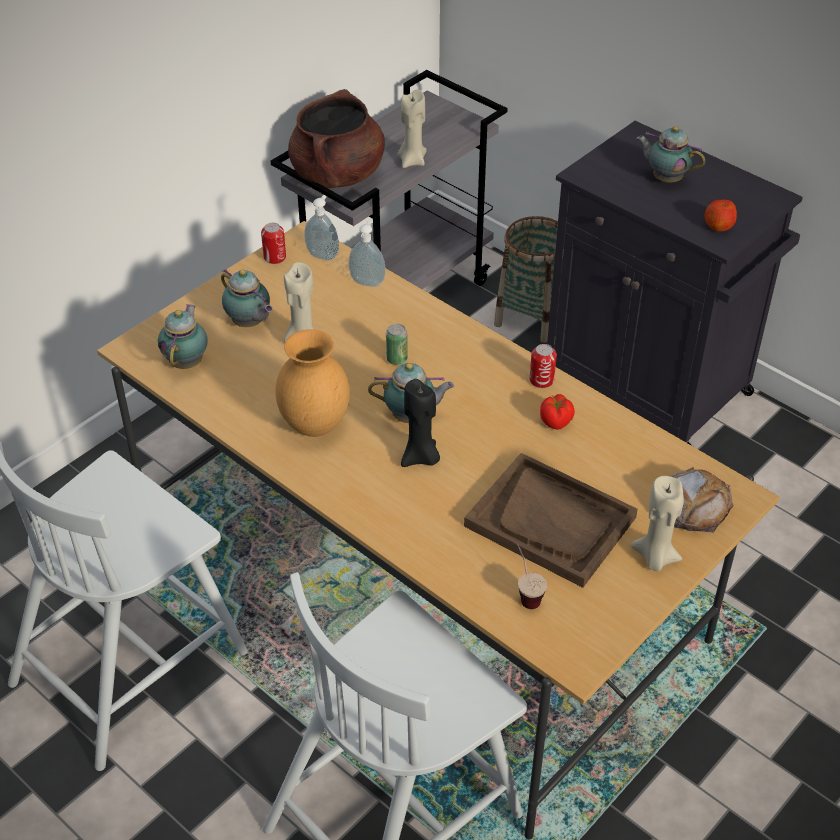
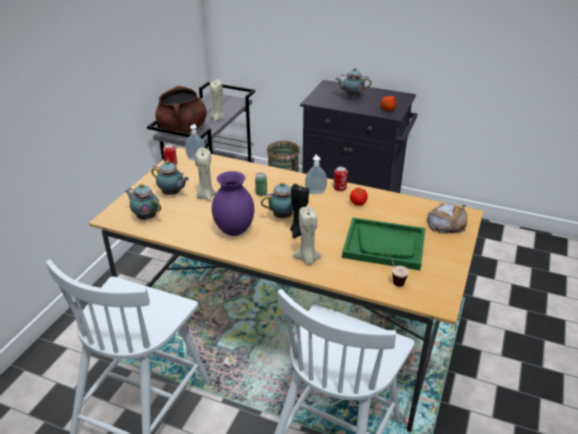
camera: 20 degrees left, 10 degrees down
teapot [158,304,208,369] -> teapot turned 45 degrees counterclockwise [125,184,161,220]
brown vase [276,329,350,437] -> purple vase [212,171,254,236]
soap dispenser [349,221,386,287] -> soap dispenser moved to [305,155,327,194]
brown tray [464,453,638,588] -> green tray [342,217,426,270]
beige candle [631,476,684,571] -> beige candle moved to [293,207,322,265]

